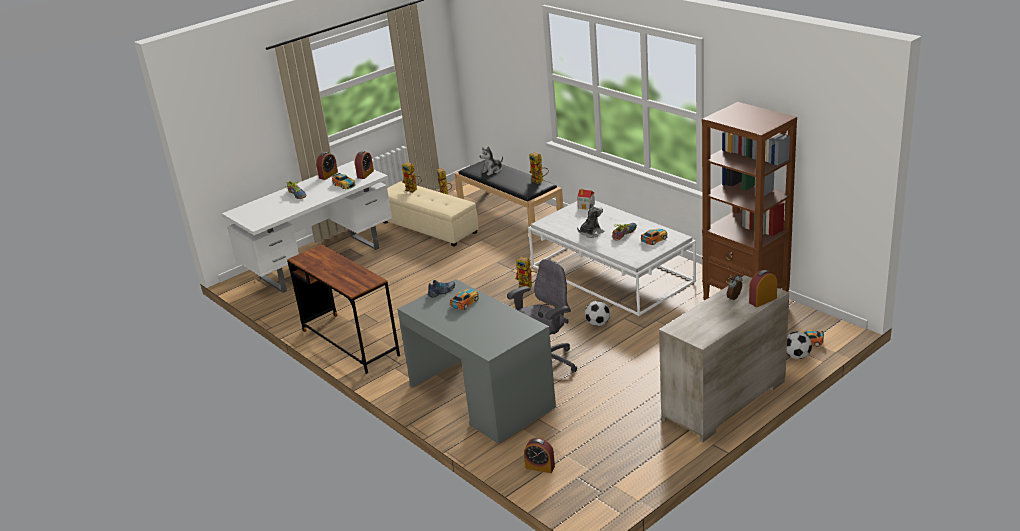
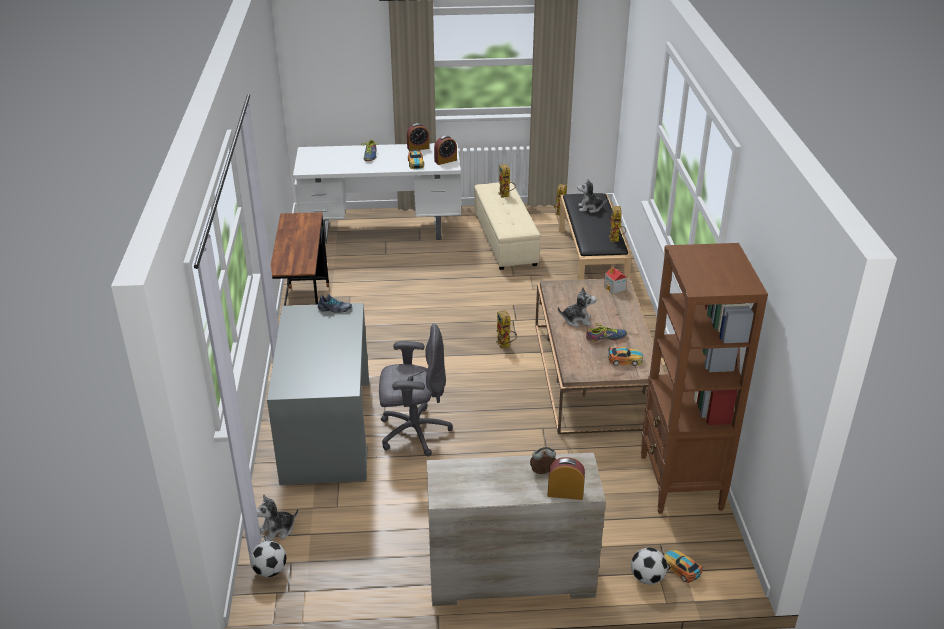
camera: 35 degrees right, 5 degrees up
toy car [450,289,479,310] -> none
alarm clock [524,438,555,473] -> plush toy [256,494,298,541]
white coffee table [528,201,696,316] -> brown coffee table [535,278,666,435]
football [585,301,610,326] -> football moved to [250,541,286,577]

